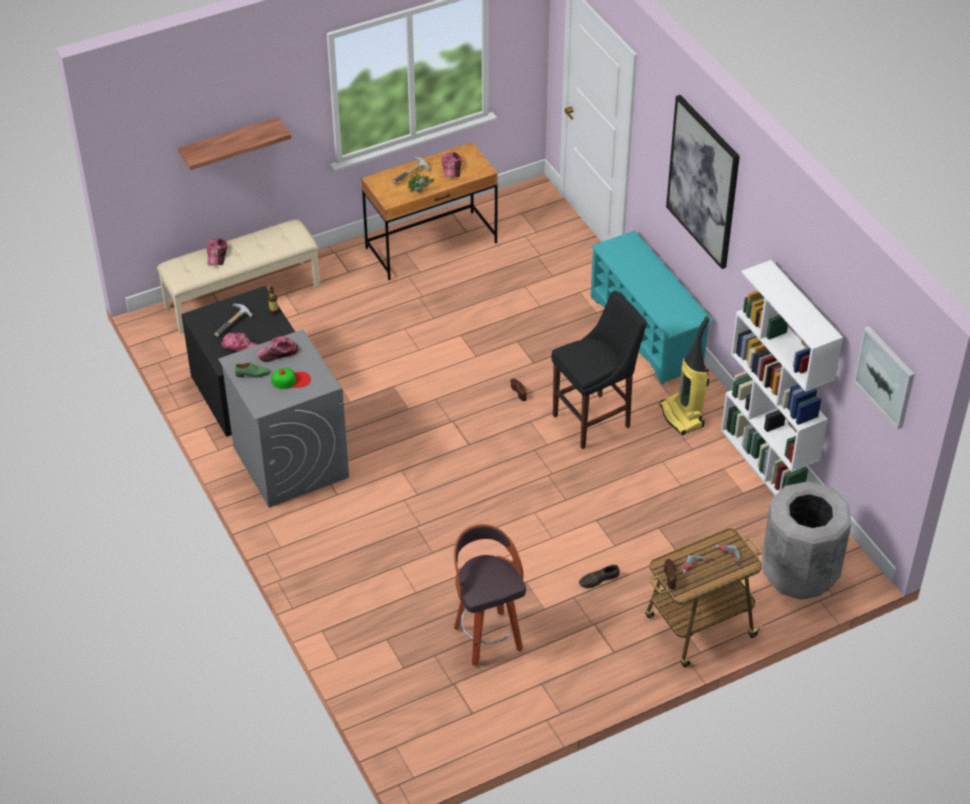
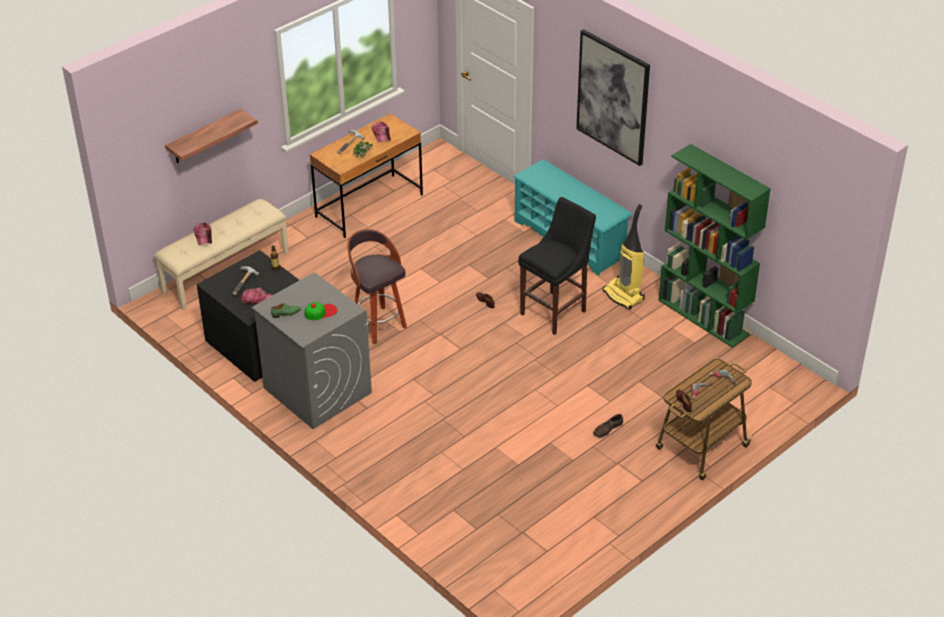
camera: 15 degrees left, 5 degrees down
cap [256,336,298,362] -> none
stool [454,524,526,666] -> stool moved to [347,229,407,343]
white bookcase [721,260,843,496] -> green bookcase [658,144,771,347]
grey trash can [762,481,852,600] -> none
picture [854,326,915,430] -> none

